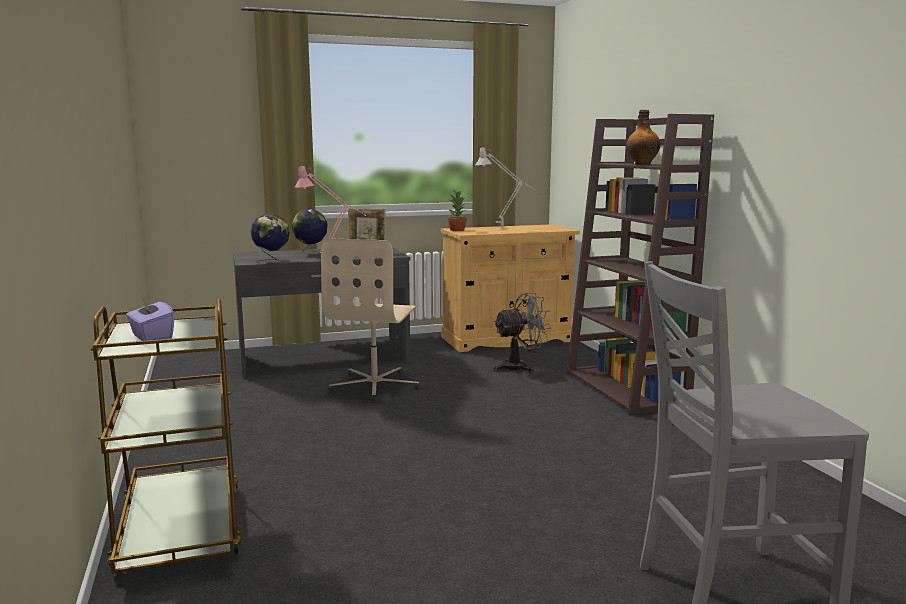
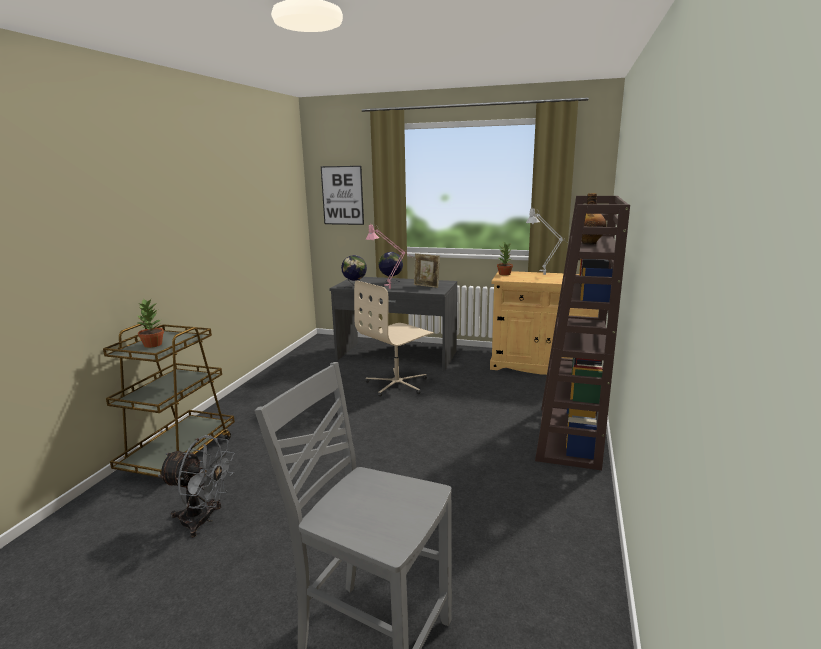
camera: 35 degrees right, 5 degrees up
purple tissue box [126,296,174,341] -> potted plant [136,299,164,348]
grey fan [494,293,551,373] -> grey fan moved to [158,435,235,537]
none -> picture [321,166,364,225]

